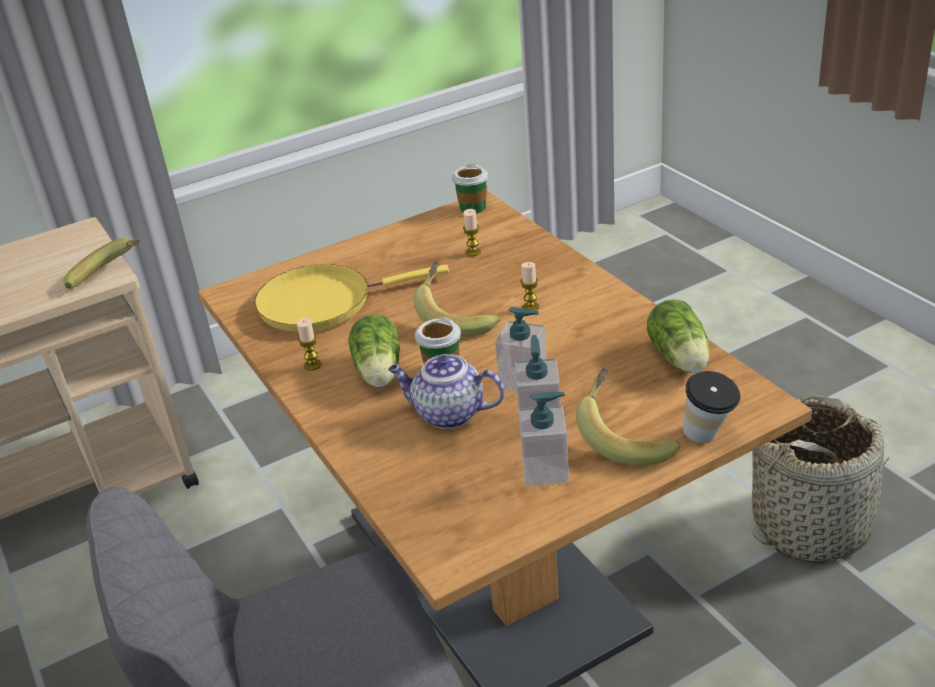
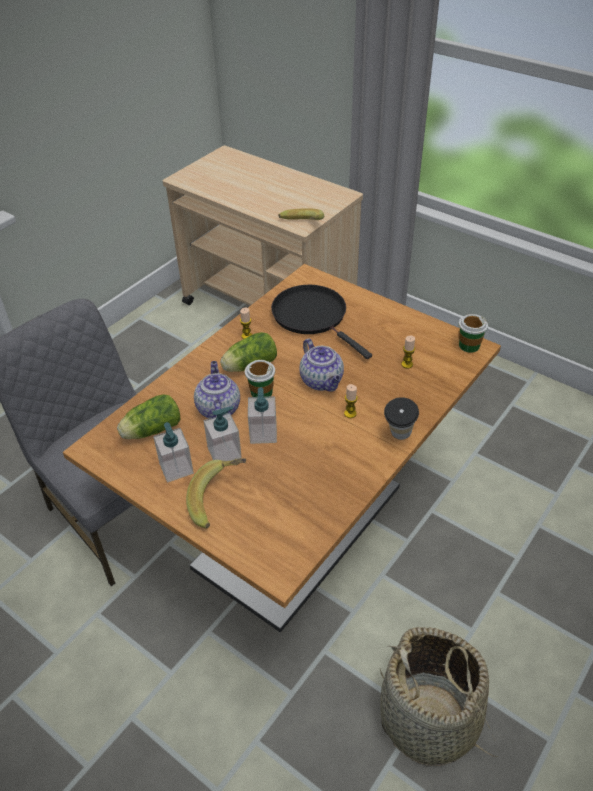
camera: 65 degrees right, 10 degrees up
yellow frying pan [255,264,449,331] -> black frying pan [271,285,372,359]
banana [414,261,500,337] -> teapot [299,338,344,392]
lettuce [647,299,709,373] -> lettuce moved to [117,394,180,439]
cup [683,371,741,443] -> cup moved to [384,397,419,440]

